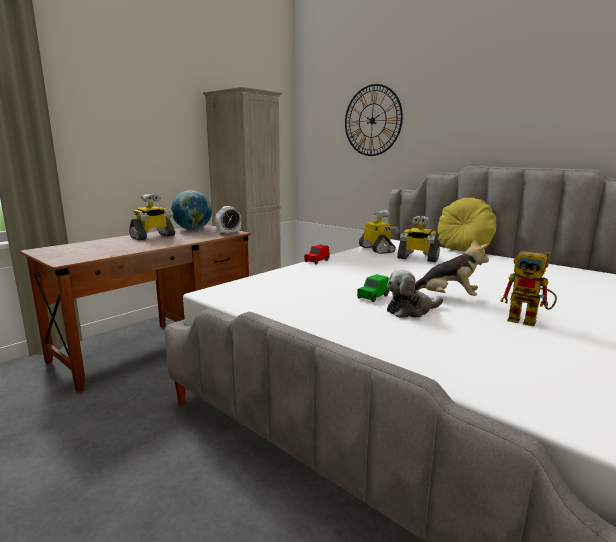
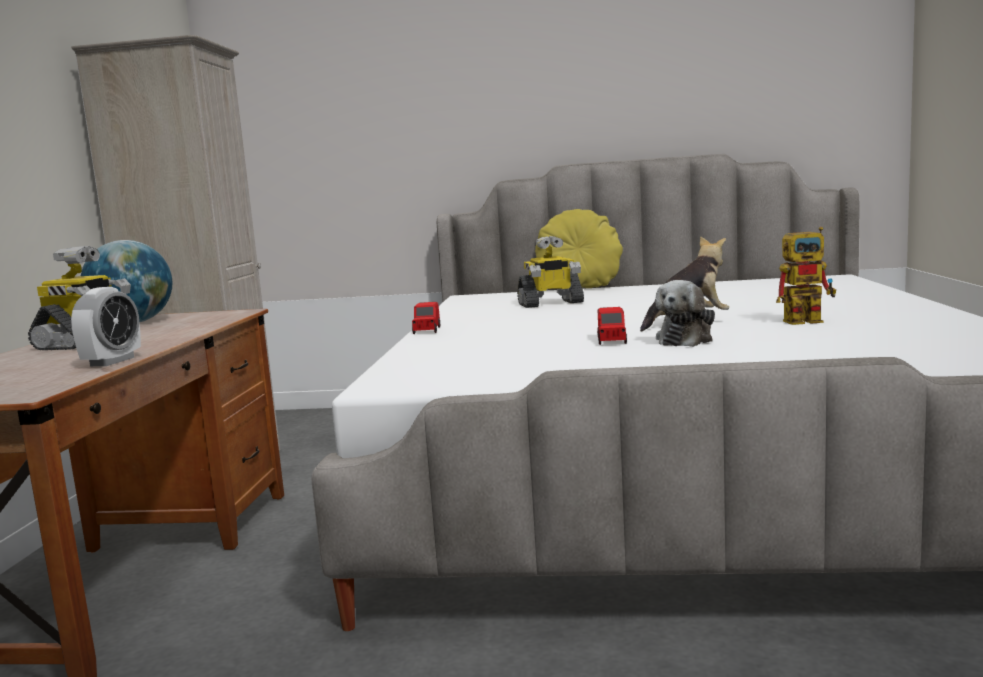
camera: 35 degrees left, 5 degrees down
alarm clock [215,206,241,235] -> alarm clock moved to [71,287,141,366]
wall clock [345,84,403,156] -> none
green toy car [357,274,389,302] -> red toy car [597,307,627,345]
toy robot [359,210,399,254] -> none

